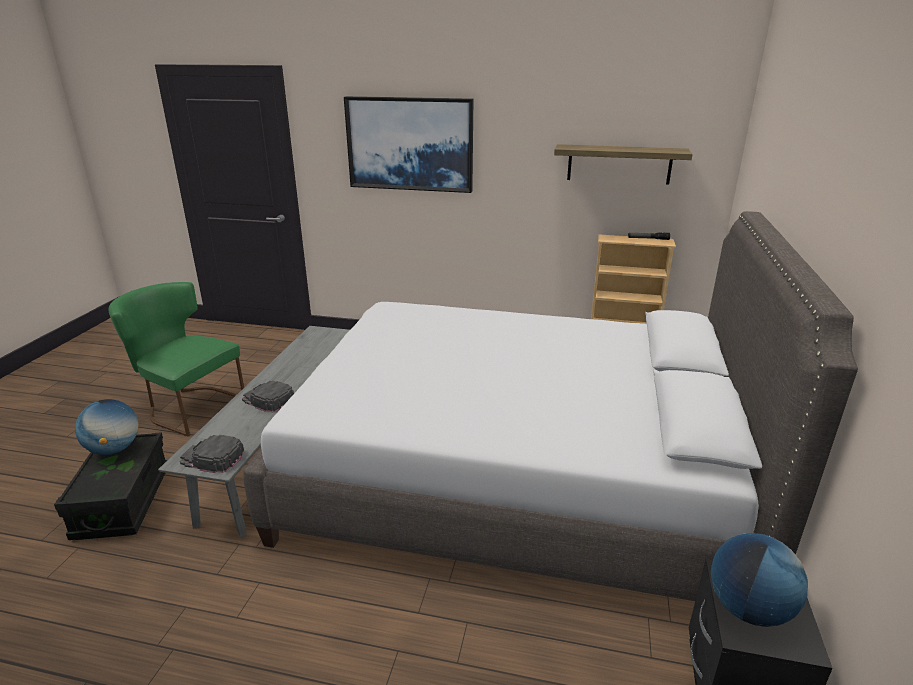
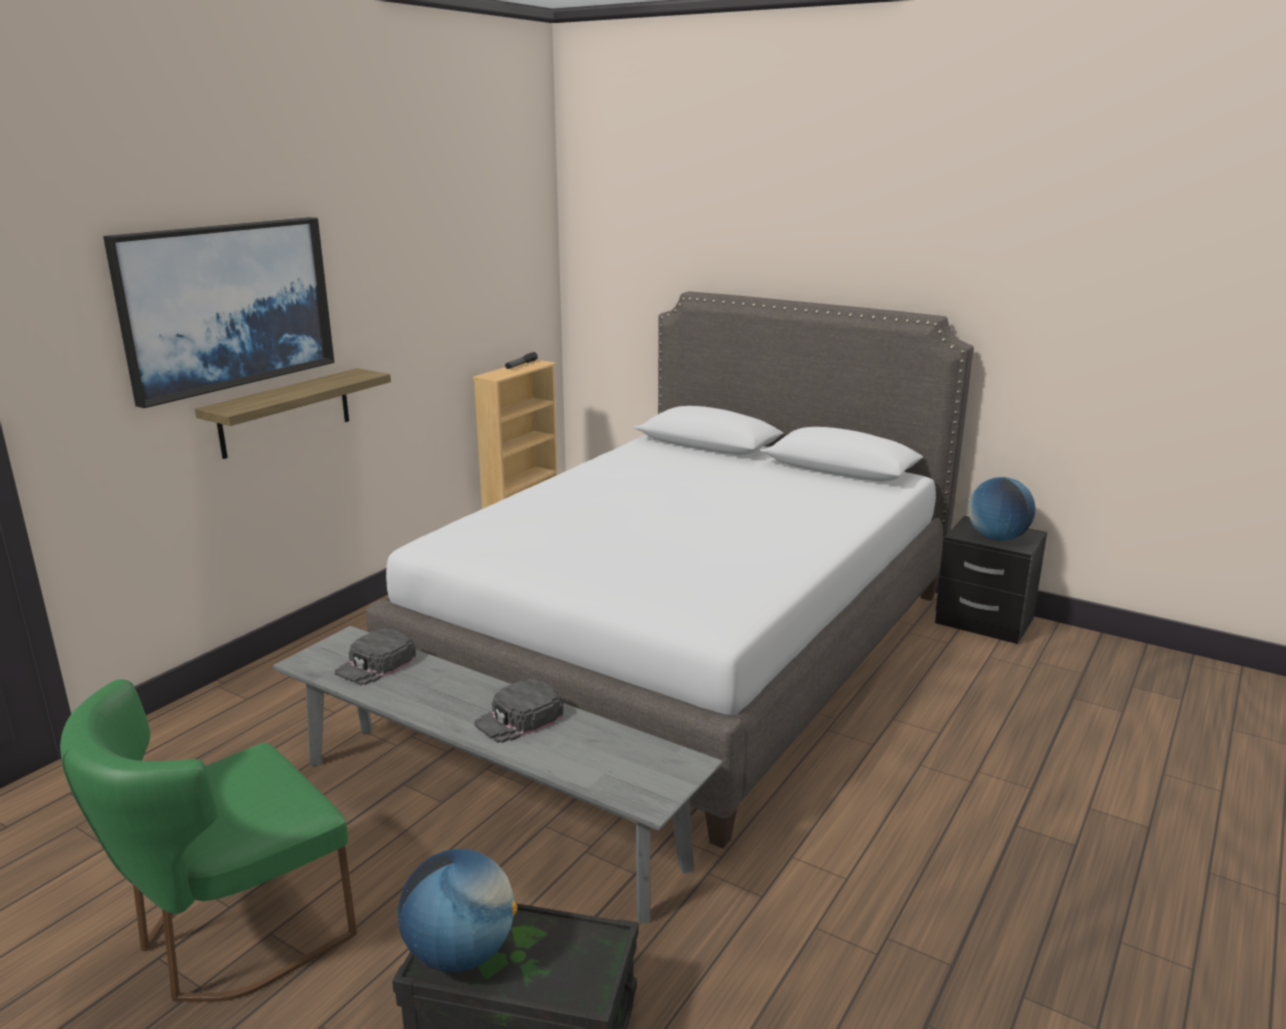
camera: 70 degrees left, 5 degrees down
black cap [180,435,244,473] -> black cap moved to [335,628,416,685]
shelf [554,144,693,185] -> shelf moved to [195,368,391,459]

